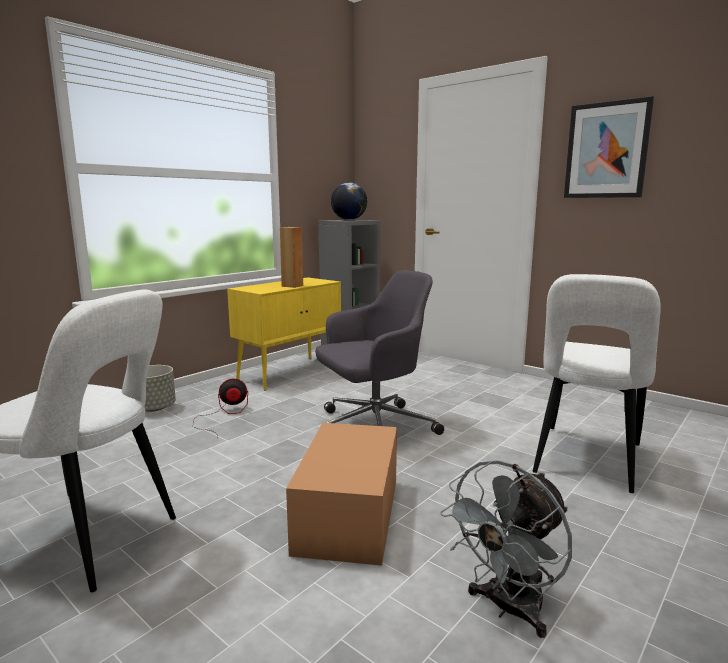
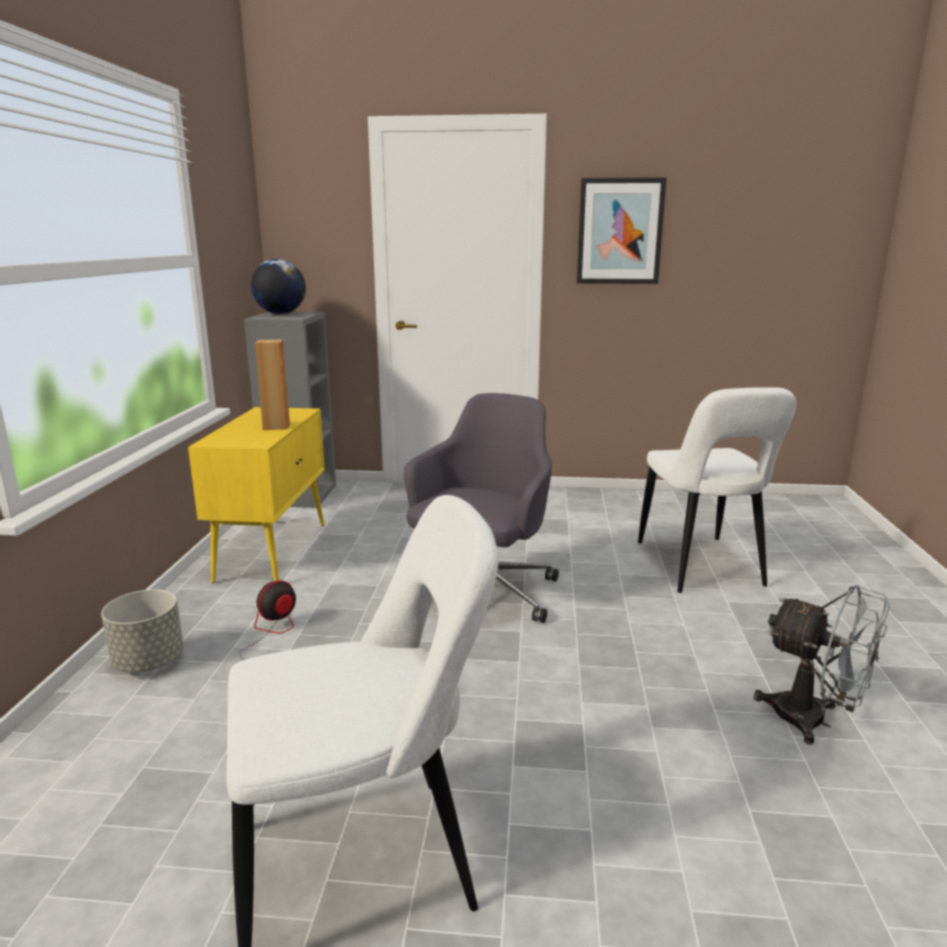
camera: 35 degrees left, 5 degrees up
cardboard box [286,423,397,566] -> none
grey fan [440,460,572,638] -> grey fan turned 60 degrees counterclockwise [754,585,890,745]

